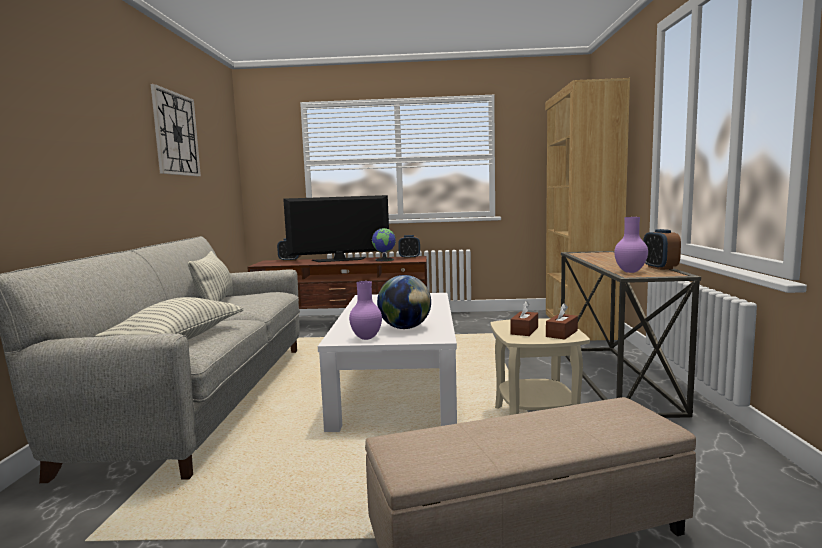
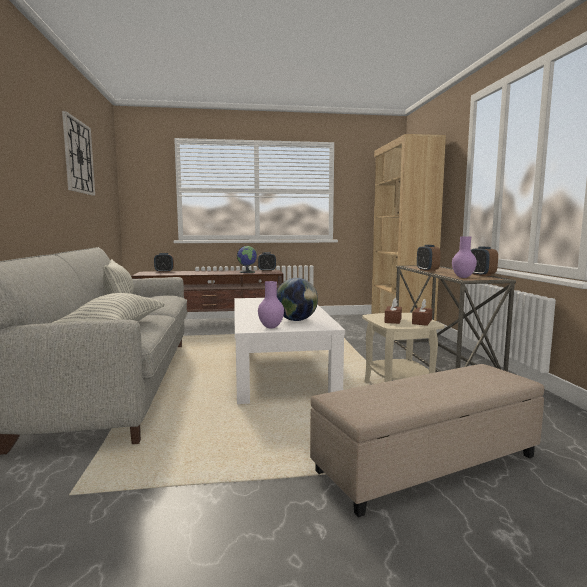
camera: 10 degrees left, 0 degrees up
television [283,195,389,262] -> none
none -> alarm clock [417,245,441,271]

